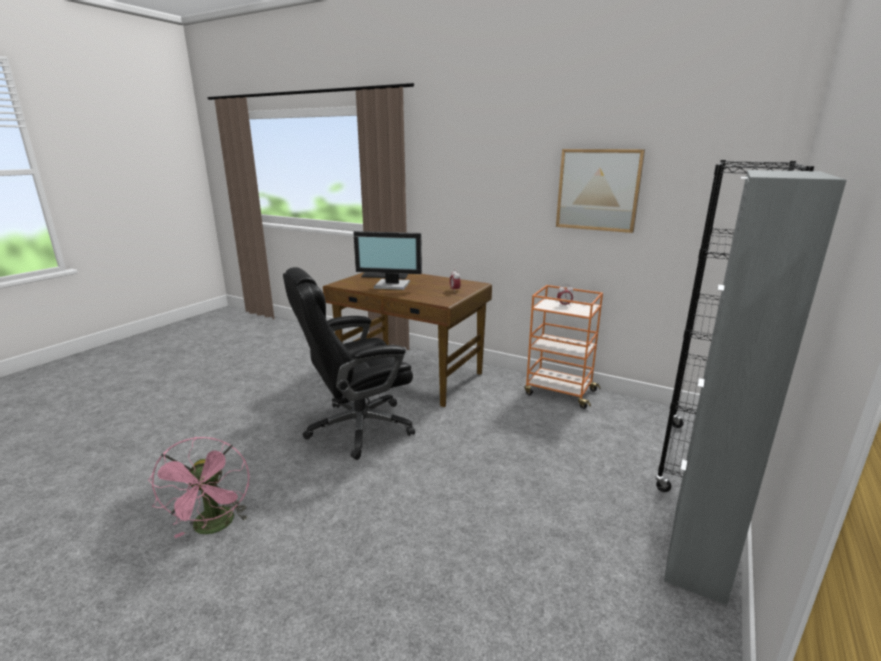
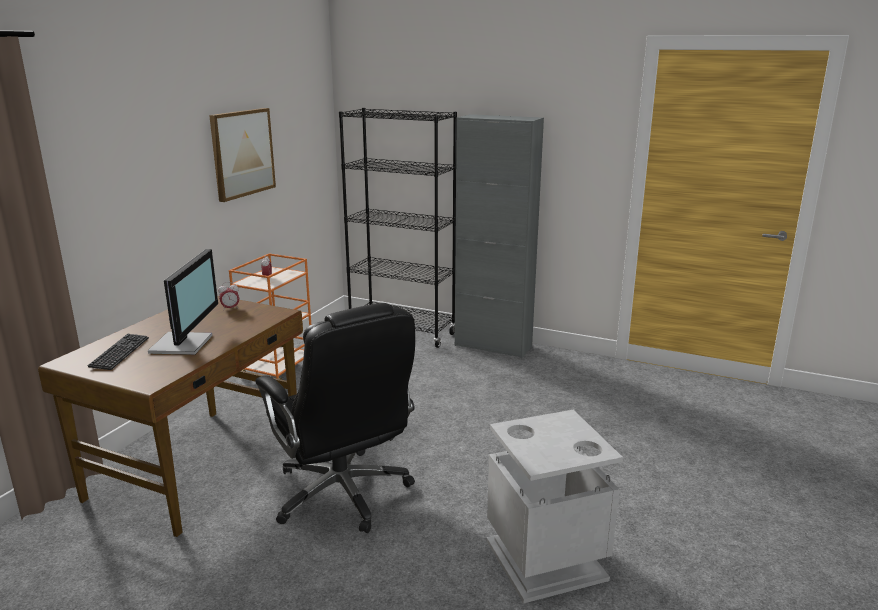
camera: 95 degrees left, 0 degrees up
pink fan [148,437,249,538] -> grey trash can [486,410,623,604]

